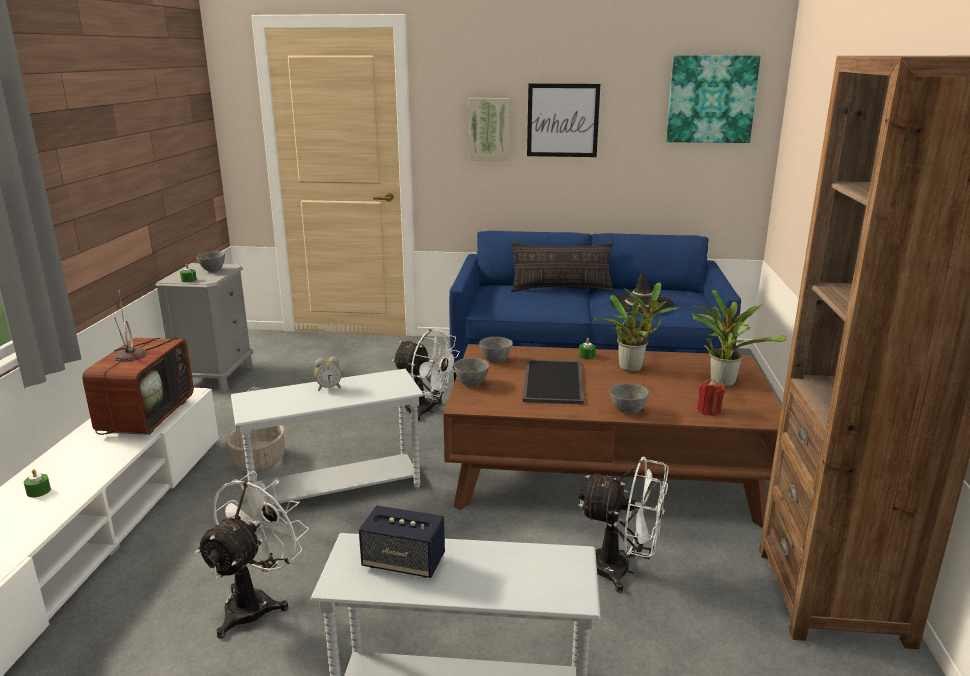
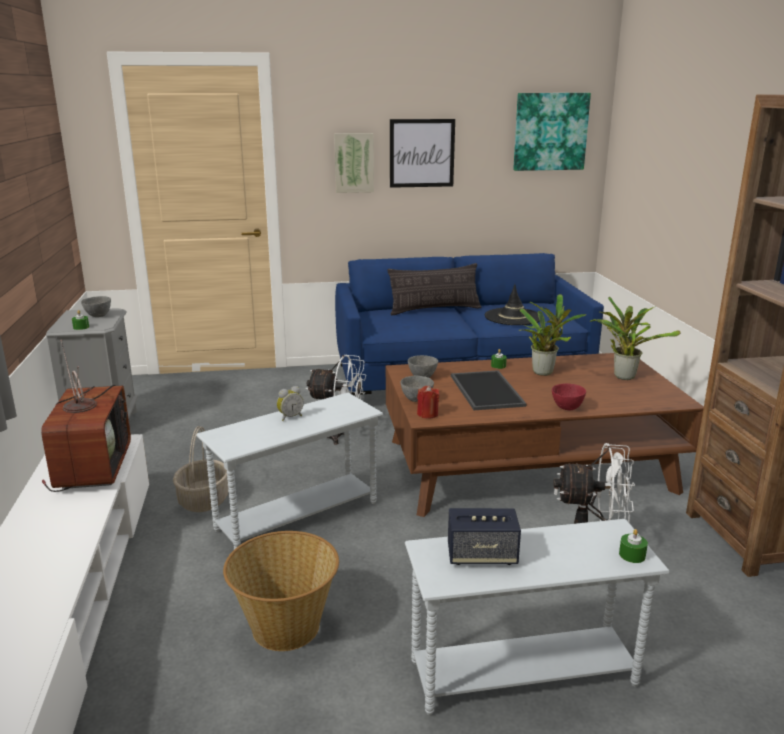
camera: 15 degrees left, 0 degrees up
green candle [24,469,51,497] -> green candle moved to [619,529,648,563]
white fan [195,471,309,639] -> basket [223,531,339,651]
grey bowl [610,383,649,415] -> red bowl [552,383,586,410]
red candle [697,379,725,416] -> red candle moved to [417,385,439,418]

